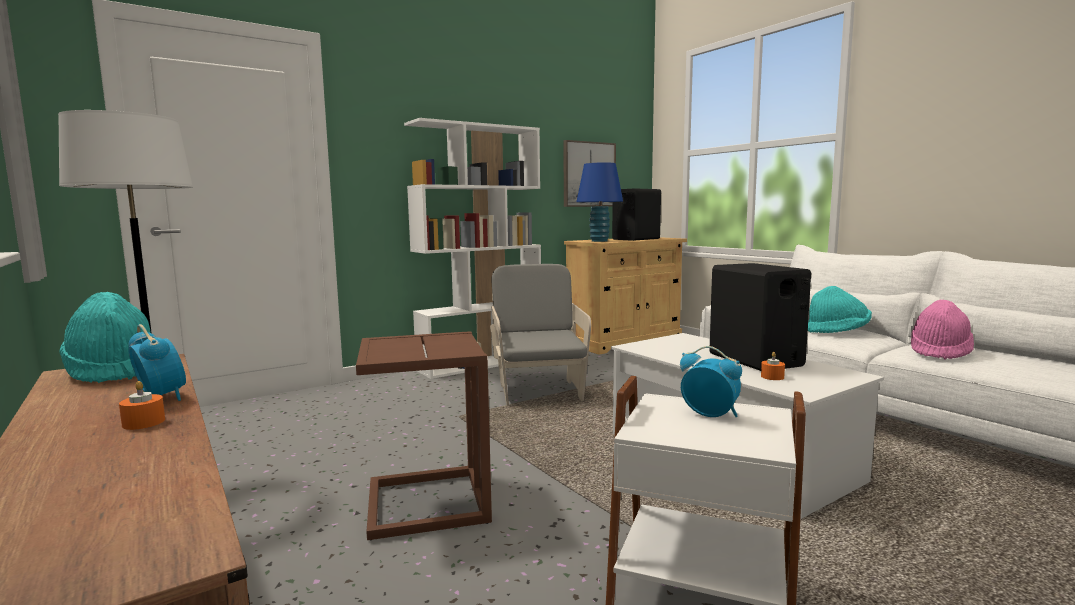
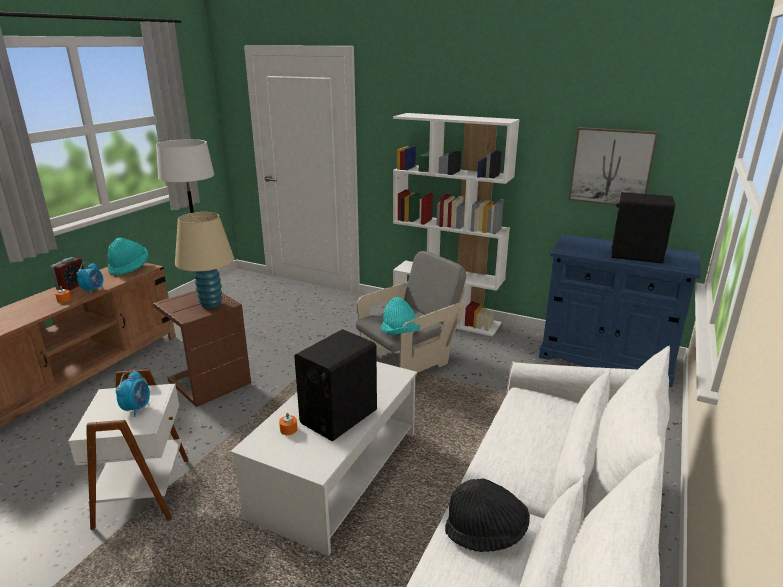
camera: 60 degrees right, 15 degrees up
beige cabinet [564,237,687,355] -> blue cabinet [539,234,701,387]
blue table lamp [576,162,623,242] -> none
turquoise hat [808,286,872,333] -> turquoise hat moved to [381,297,420,335]
pink hat [911,300,974,360] -> black hat [445,479,530,552]
none -> alarm clock [50,257,84,291]
none -> beige table lamp [175,212,234,308]

